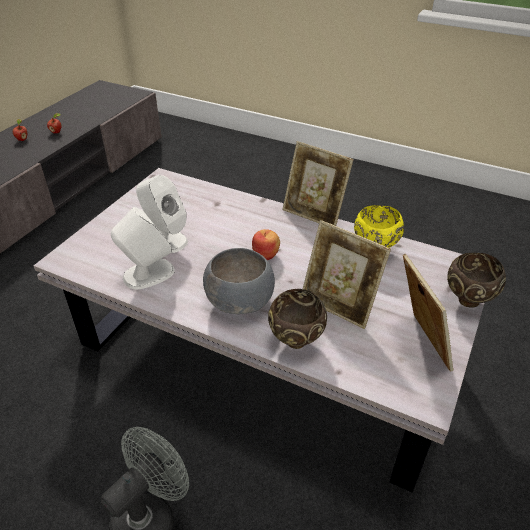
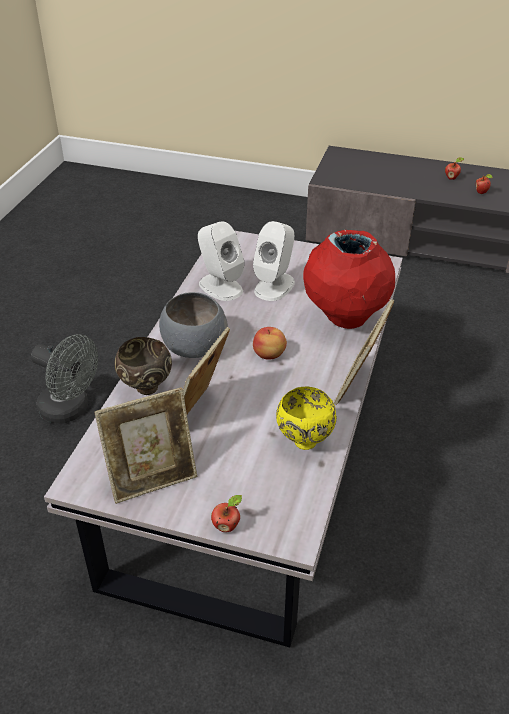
camera: 80 degrees right, 0 degrees up
brown bowl [447,253,506,308] -> apple [211,495,242,532]
none -> red vase [303,230,395,329]

